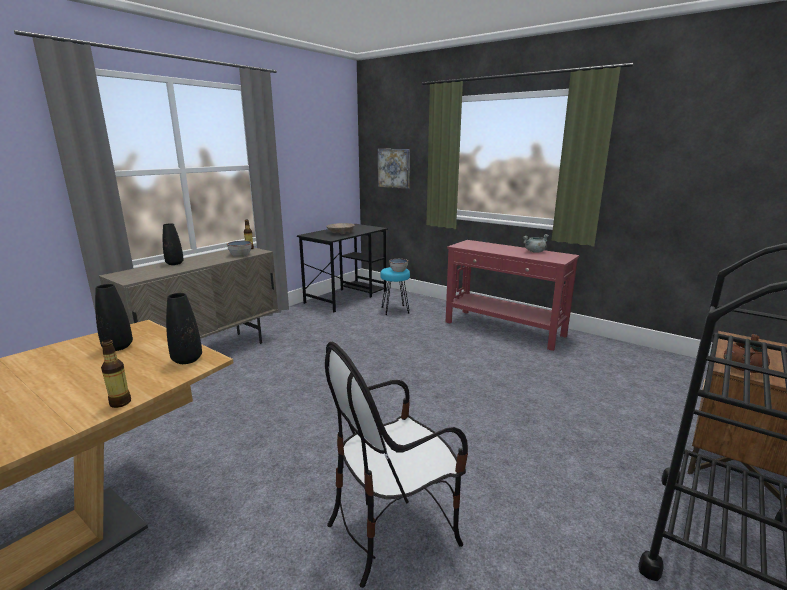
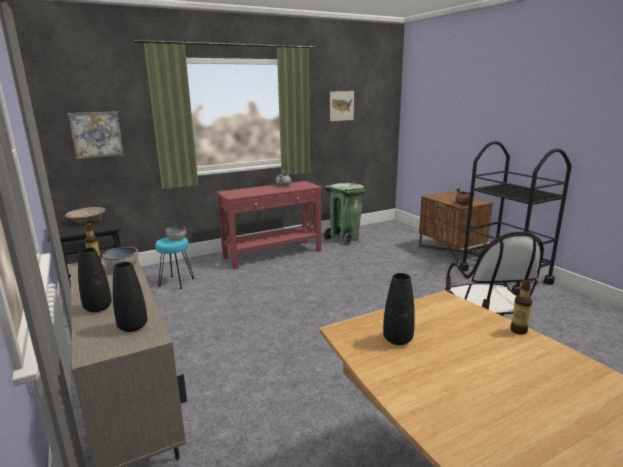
camera: 65 degrees left, 0 degrees up
black vase [166,293,202,364] -> black vase moved to [113,262,148,332]
none -> green trash can [323,181,365,246]
none -> picture [328,90,355,122]

